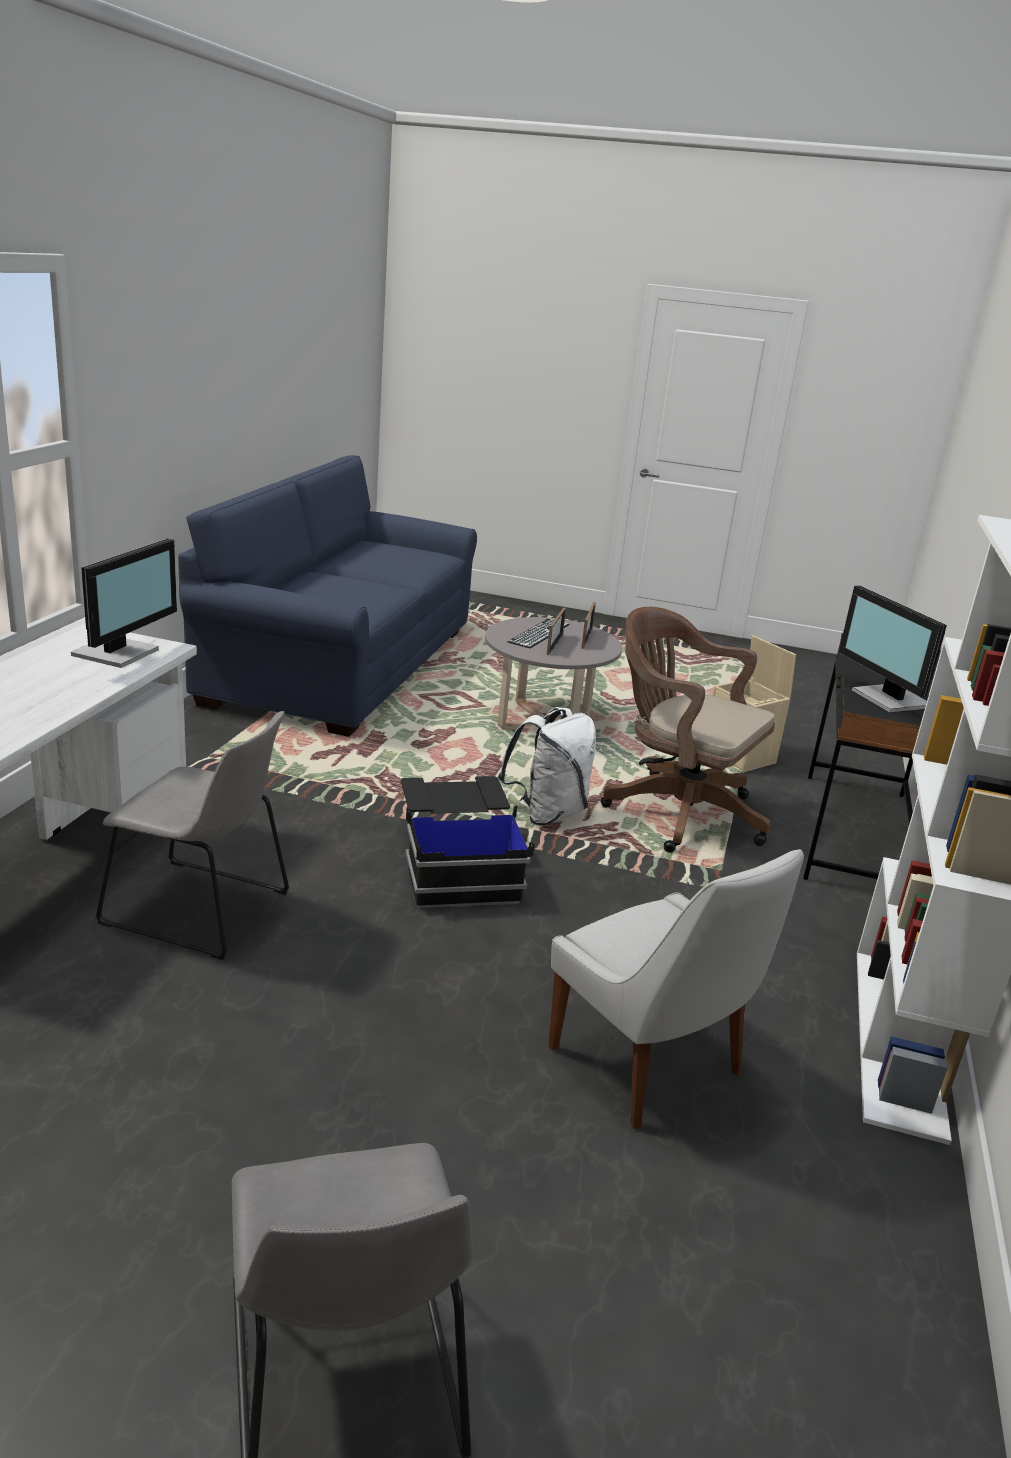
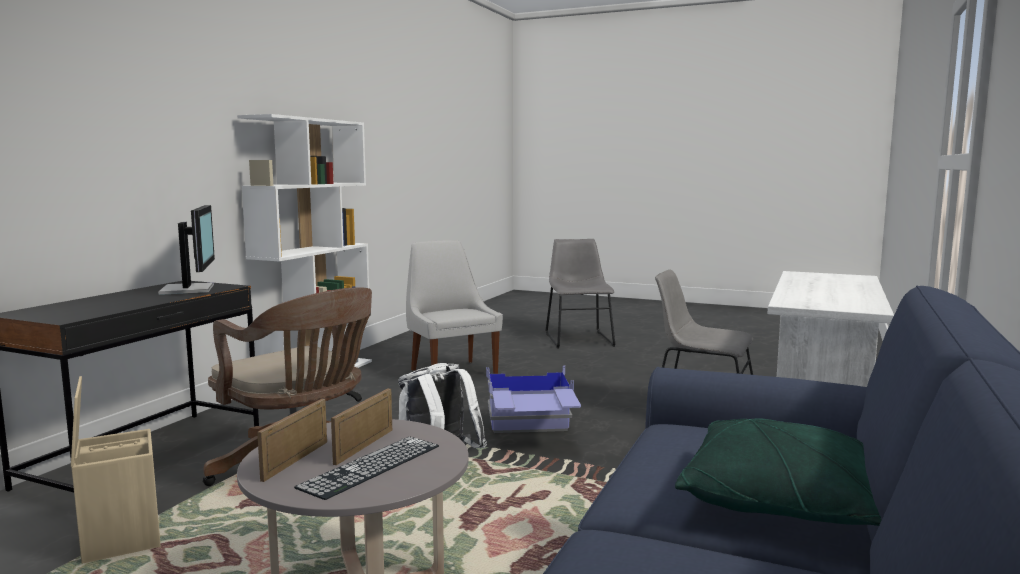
camera: 170 degrees left, 15 degrees down
monitor [71,539,177,668] -> none
black storage box [401,776,535,908] -> blue storage box [486,365,581,433]
none -> green pillow [675,418,882,526]

